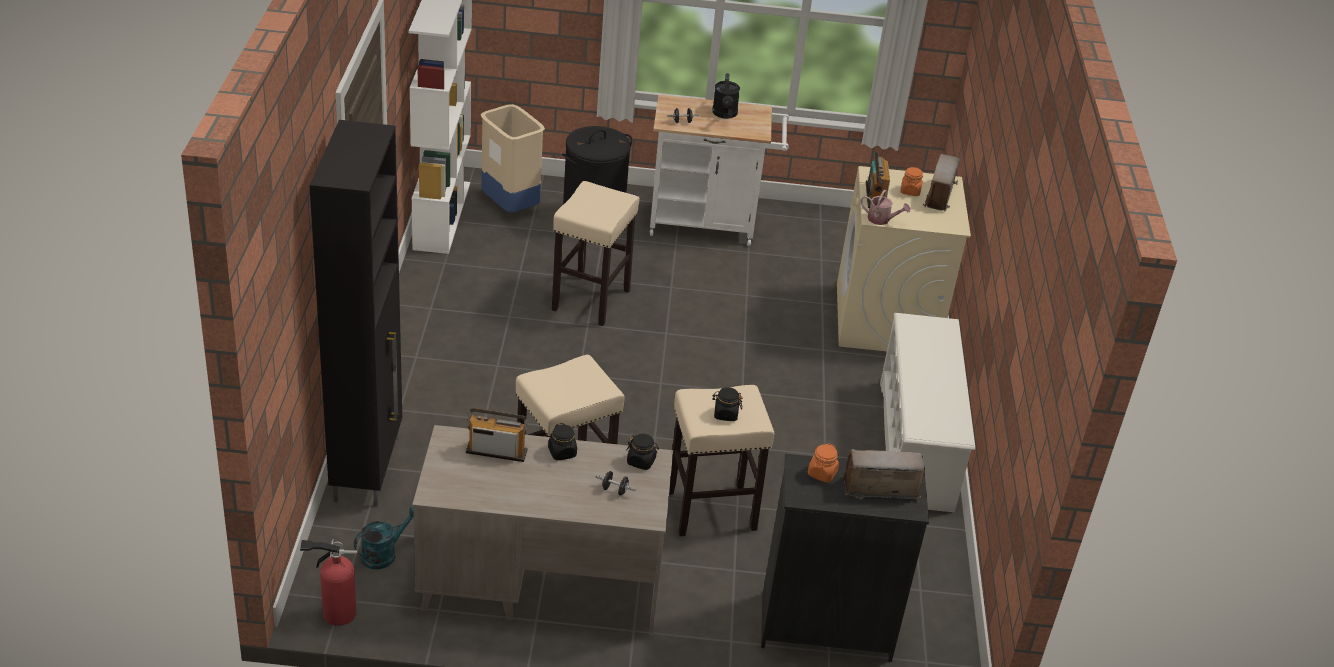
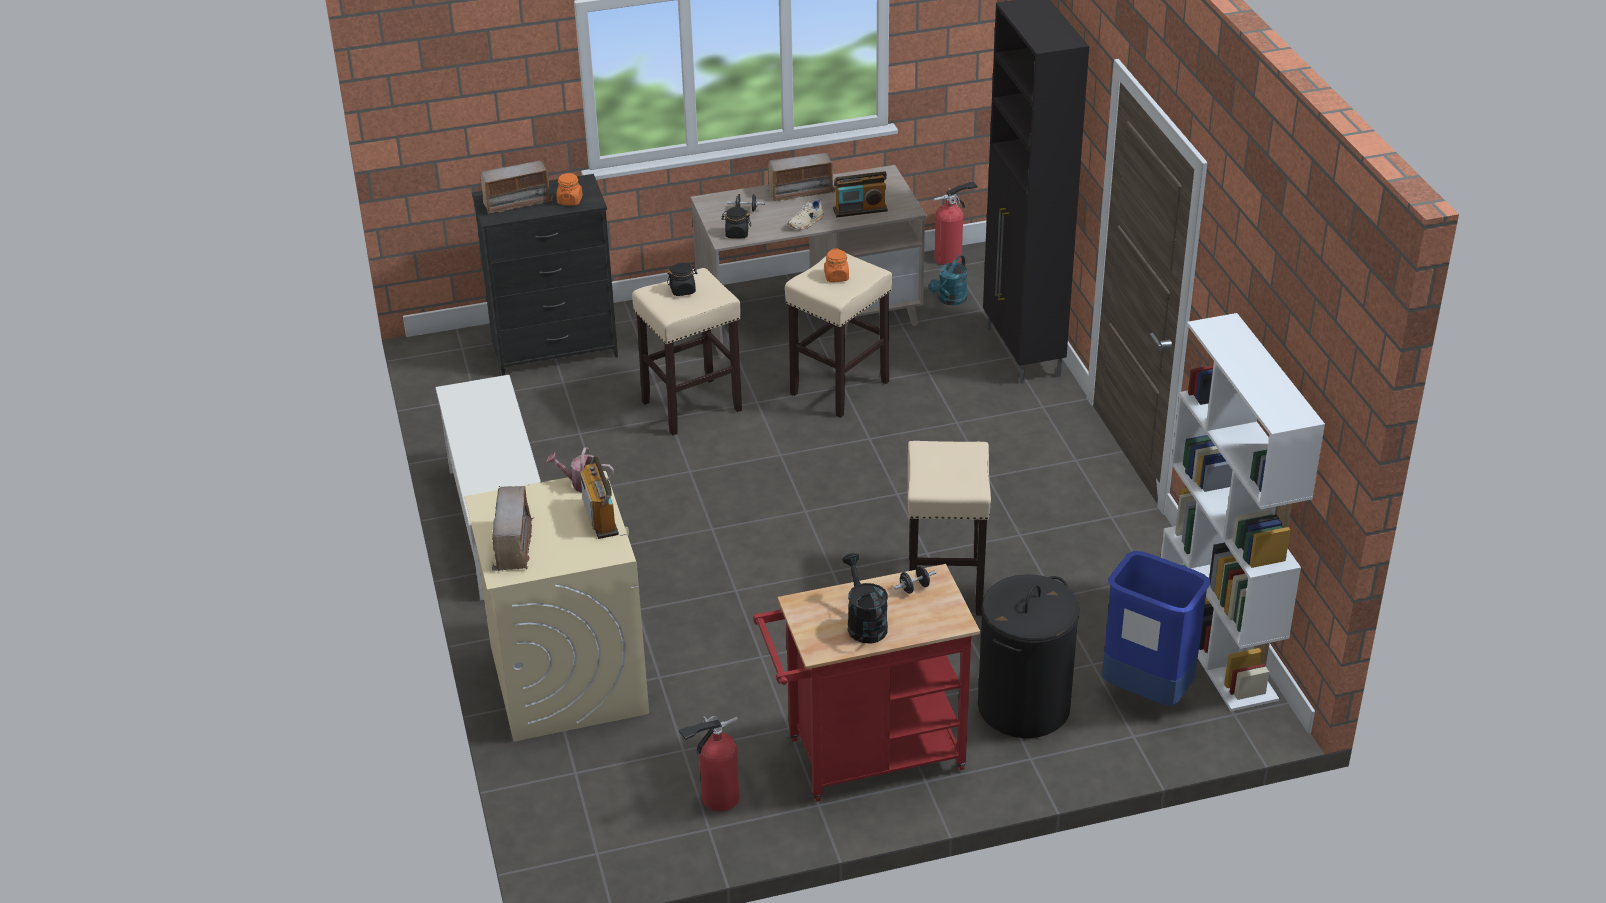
camera: 165 degrees right, 0 degrees up
beige trash can [481,104,545,213] -> blue trash can [1102,551,1210,706]
black jar [548,423,577,460] -> beige shoe [787,198,824,230]
white cart [649,94,789,246] -> red cart [753,564,980,802]
orange jar [900,167,923,196] -> orange jar moved to [824,248,849,282]
none -> fire extinguisher [679,716,739,812]
none -> radio [768,153,836,201]

